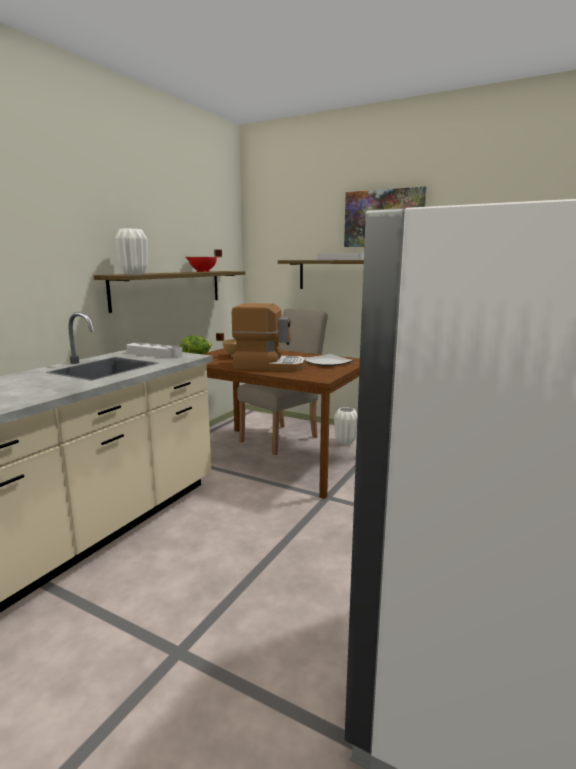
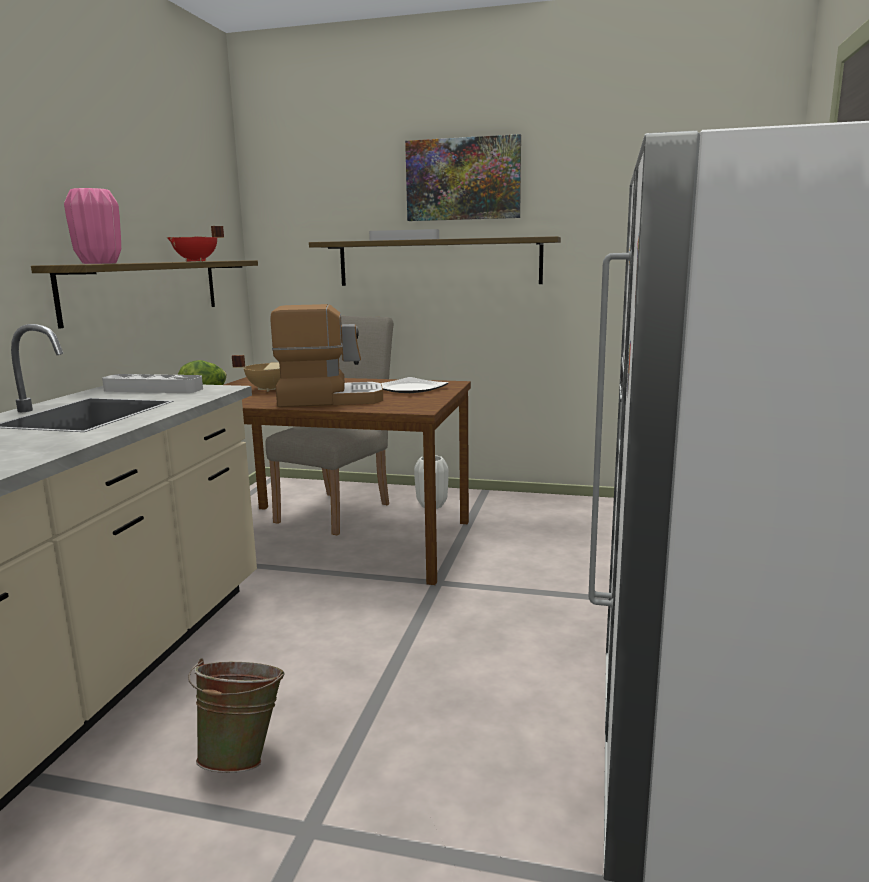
camera: 15 degrees left, 0 degrees up
white vase [115,229,148,275] -> pink vase [64,188,121,264]
none -> green bucket [188,658,285,773]

